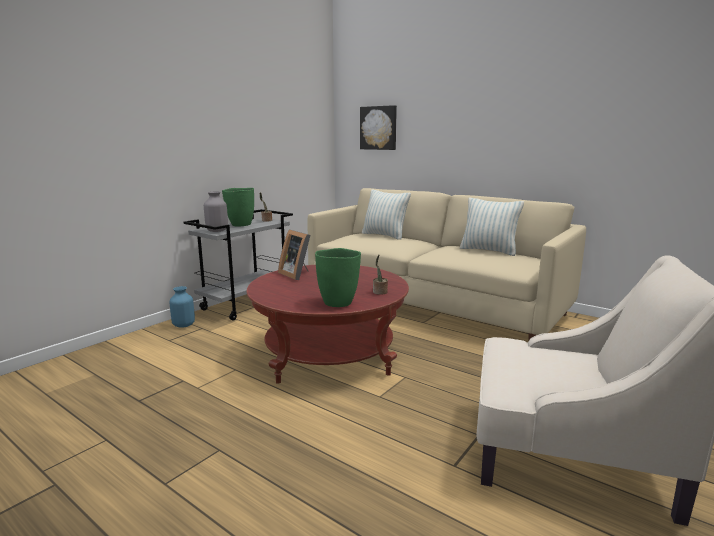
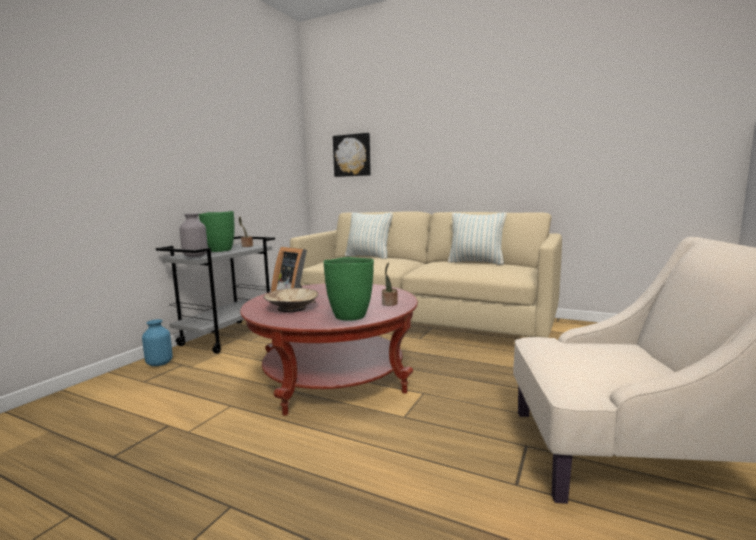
camera: 10 degrees left, 5 degrees down
none -> beige bowl [263,288,318,312]

